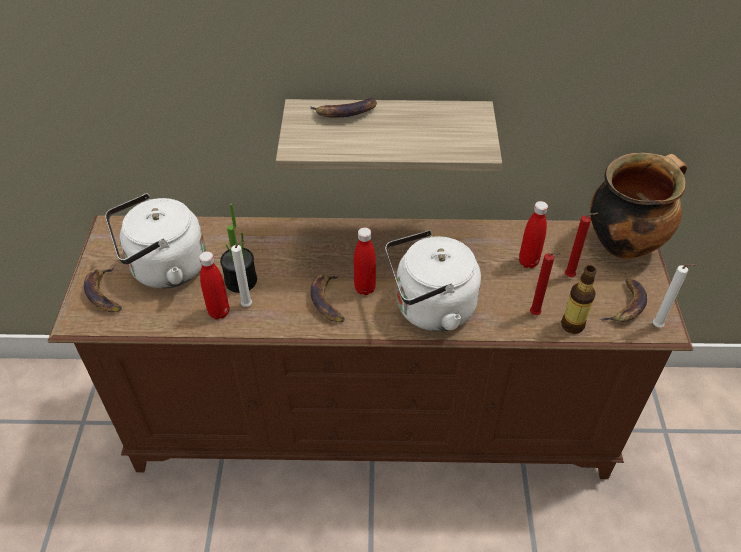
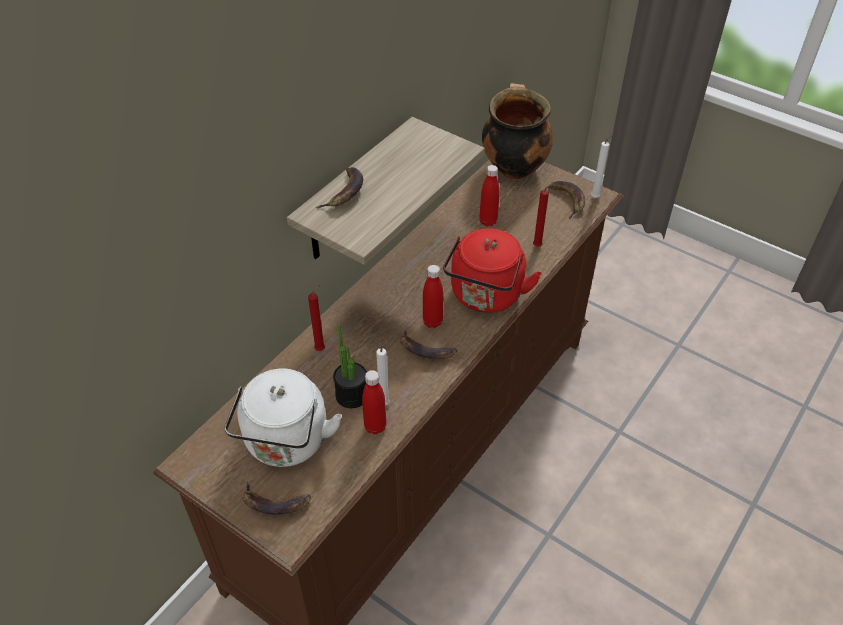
camera: 55 degrees left, 0 degrees up
white kettle [385,230,481,332] -> red kettle [443,228,542,313]
bottle [561,265,597,334] -> none
red candle [565,213,598,277] -> red candle moved to [308,285,325,351]

